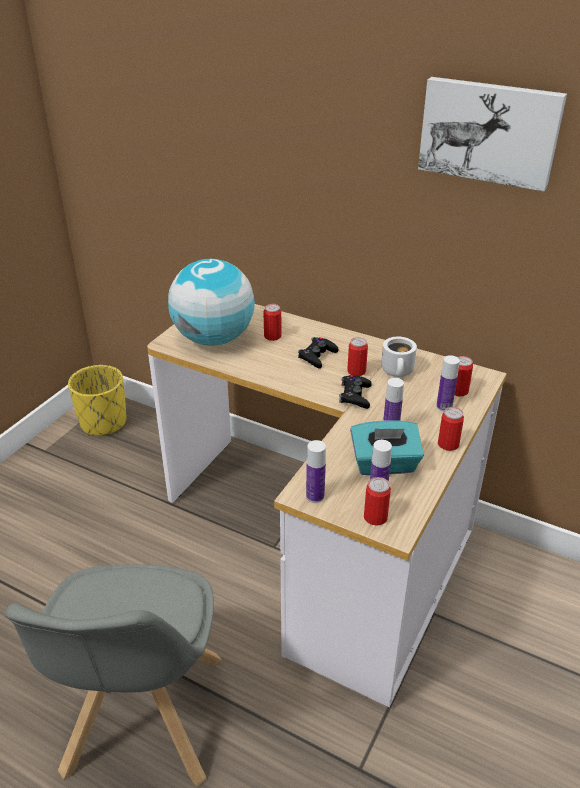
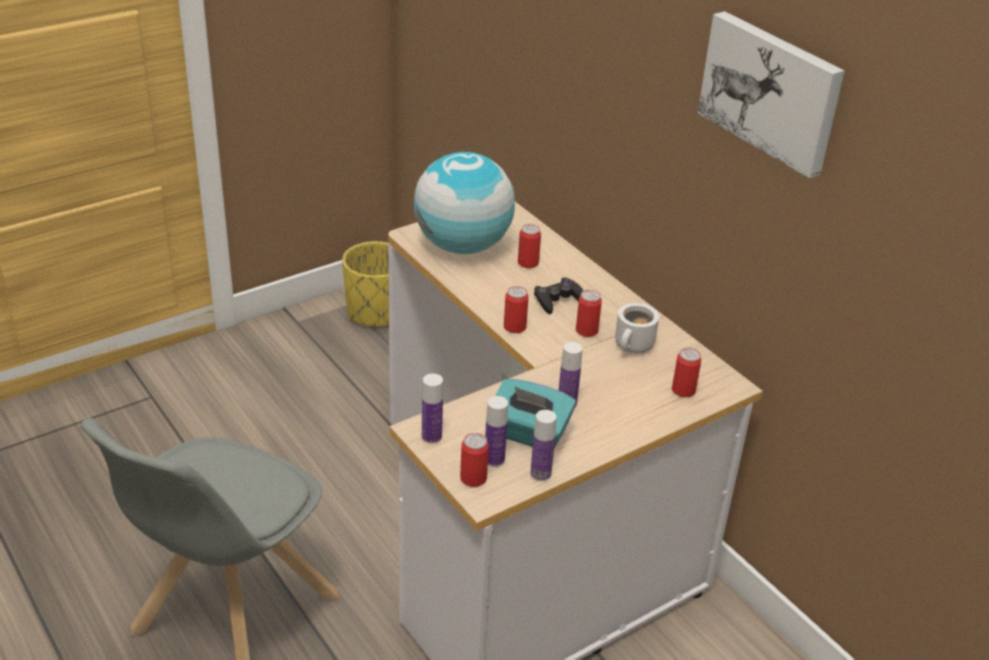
camera: 25 degrees right, 0 degrees up
black game controller [339,375,372,409] -> none
bottle [436,355,460,412] -> bottle moved to [530,410,557,481]
can [438,407,464,451] -> can moved to [504,286,529,333]

